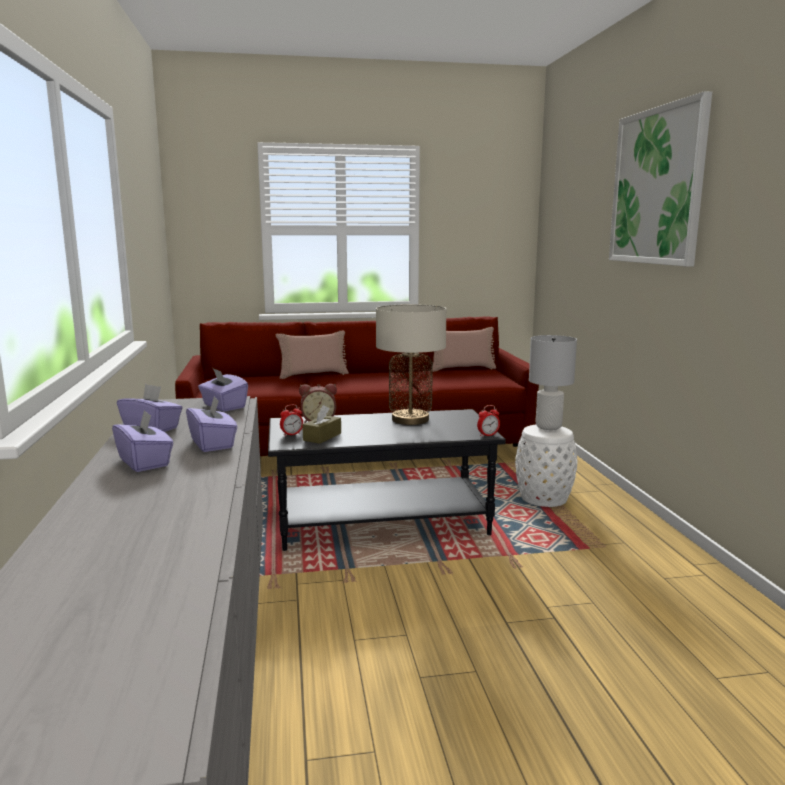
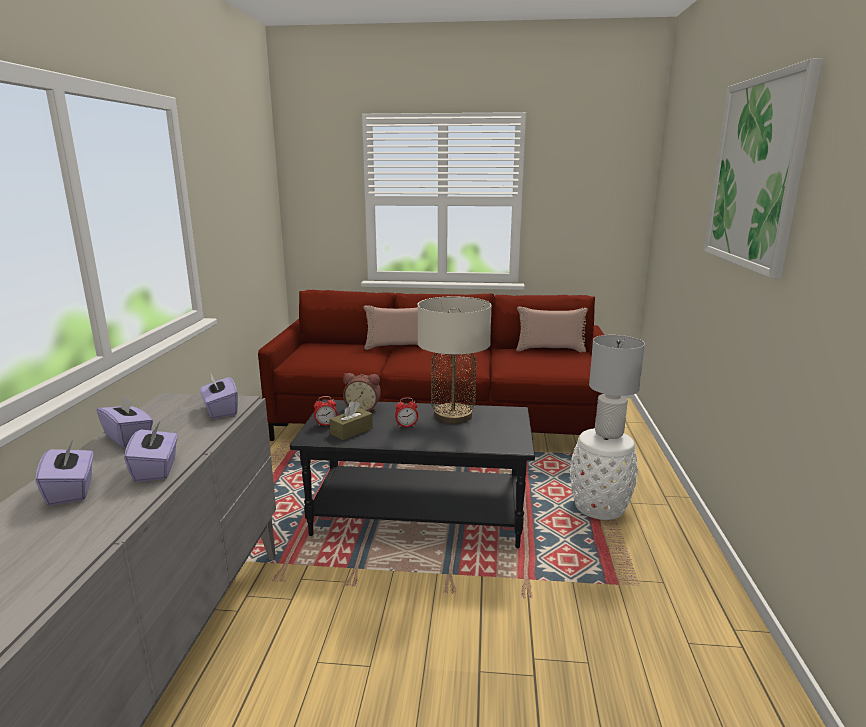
camera: 15 degrees right, 5 degrees up
alarm clock [477,405,500,437] -> alarm clock moved to [395,397,418,428]

